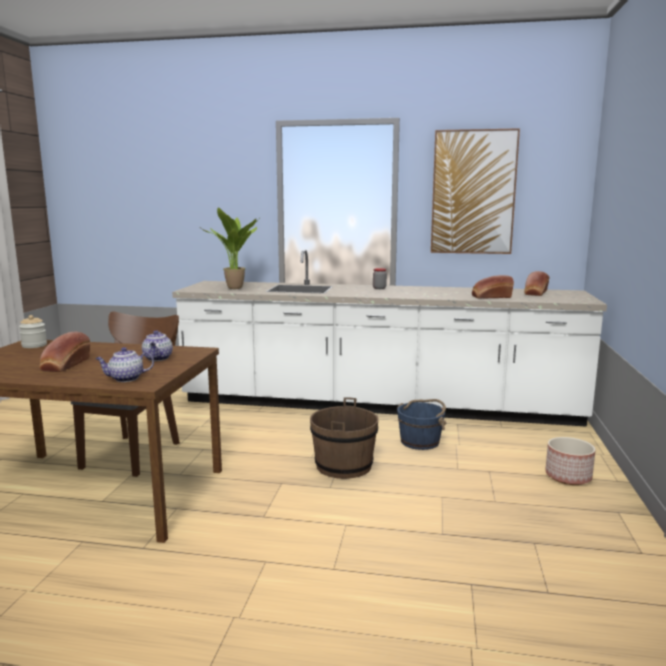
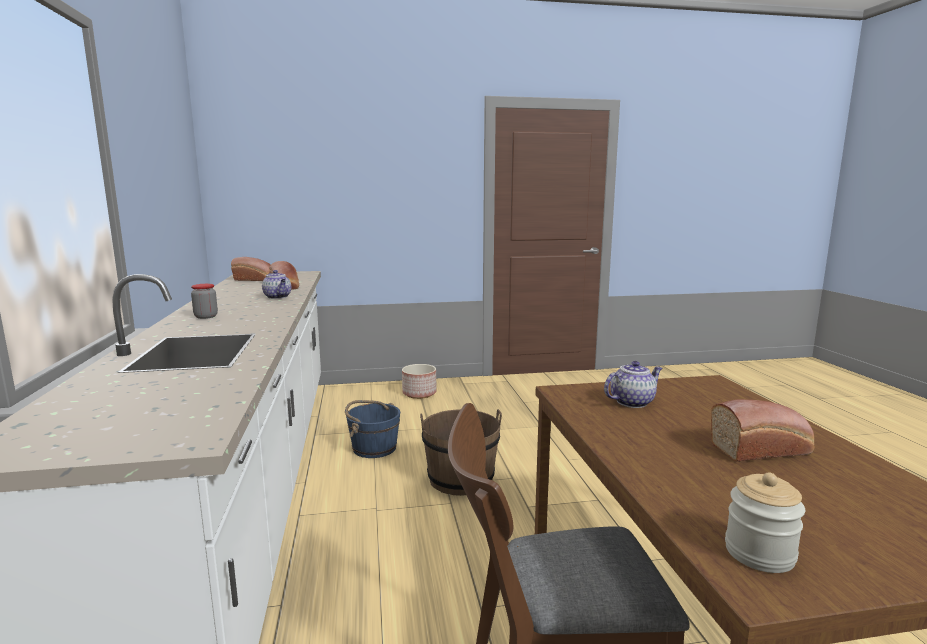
camera: 110 degrees left, 0 degrees up
teapot [95,347,154,382] -> teapot moved to [262,270,292,299]
potted plant [201,208,259,289] -> none
picture [431,128,520,254] -> none

